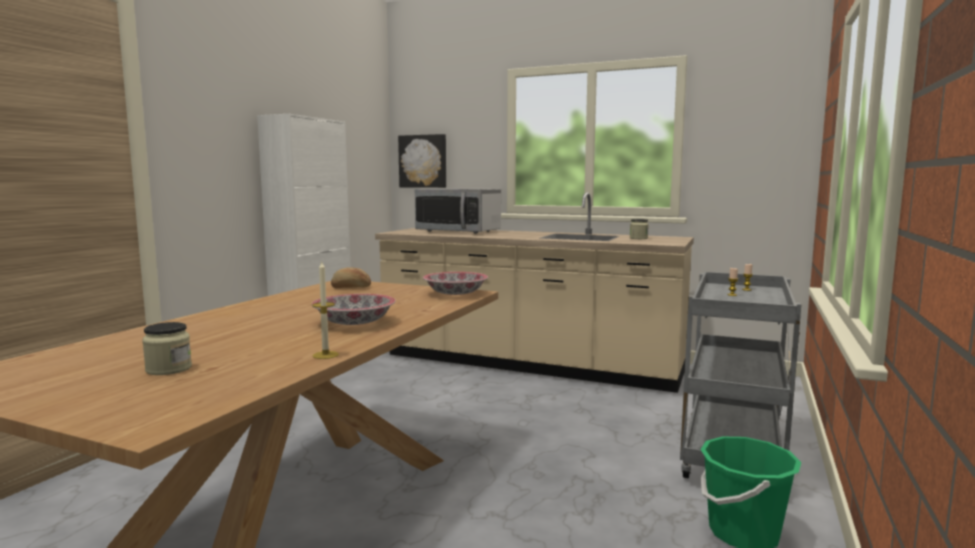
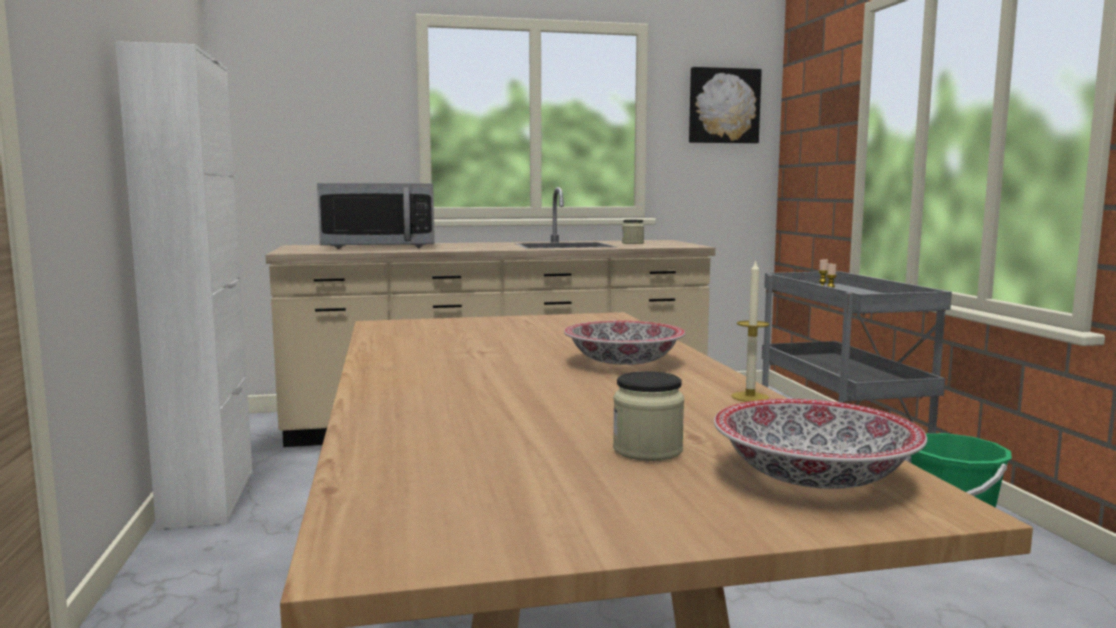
camera: 35 degrees left, 0 degrees up
bread [331,267,371,288] -> none
picture [398,134,446,188] -> picture moved to [689,67,762,144]
bowl [423,272,488,295] -> bowl moved to [714,399,927,489]

